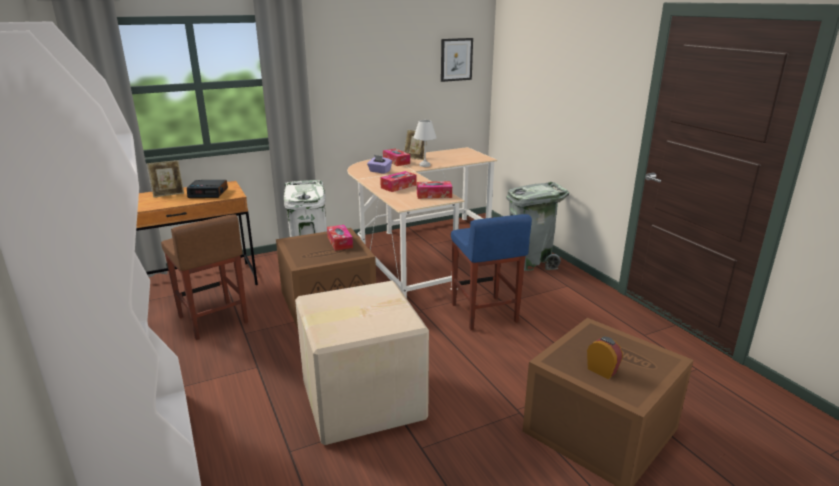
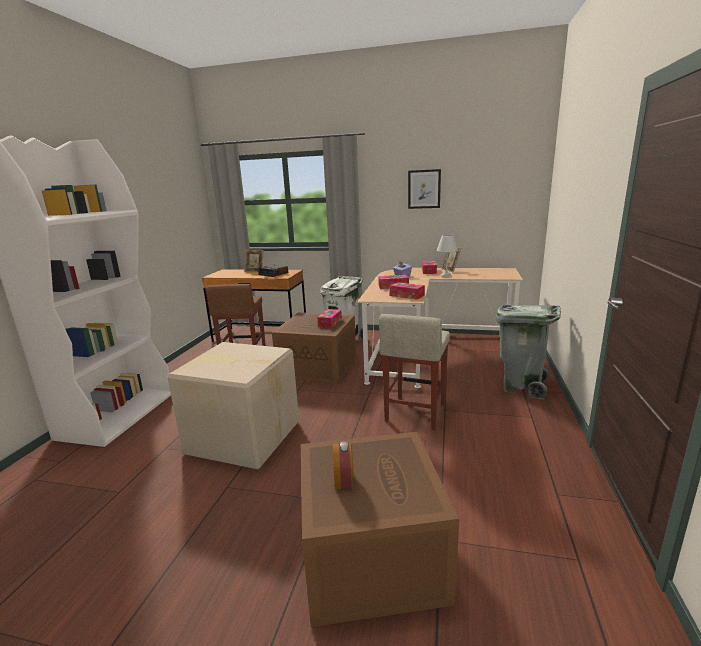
camera: 40 degrees right, 5 degrees down
picture [441,38,473,82] -> picture moved to [408,169,441,209]
blue stool [451,214,532,330] -> beige stool [379,314,450,430]

